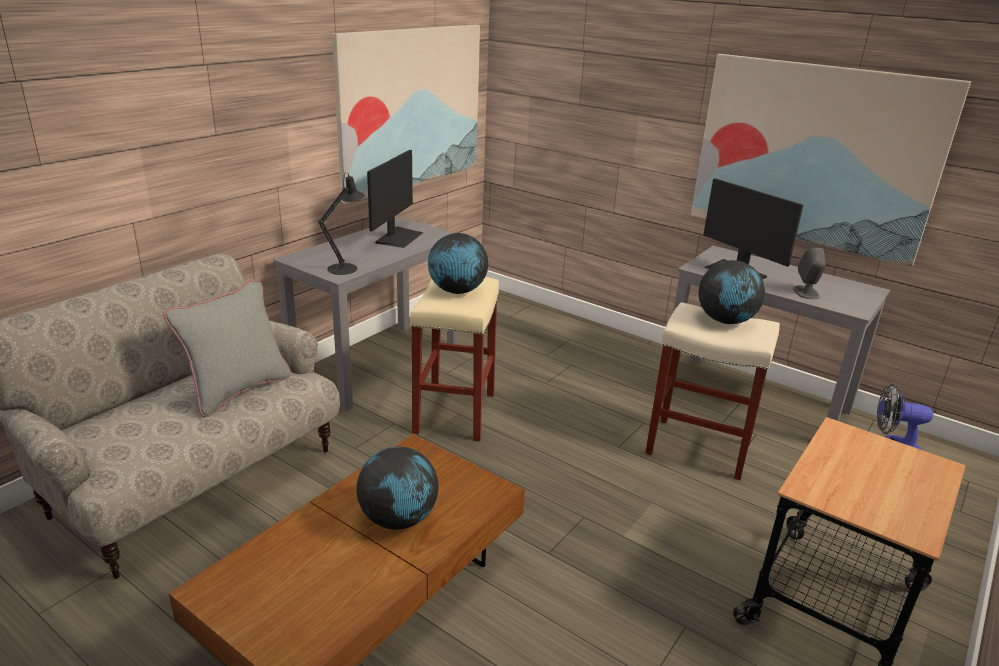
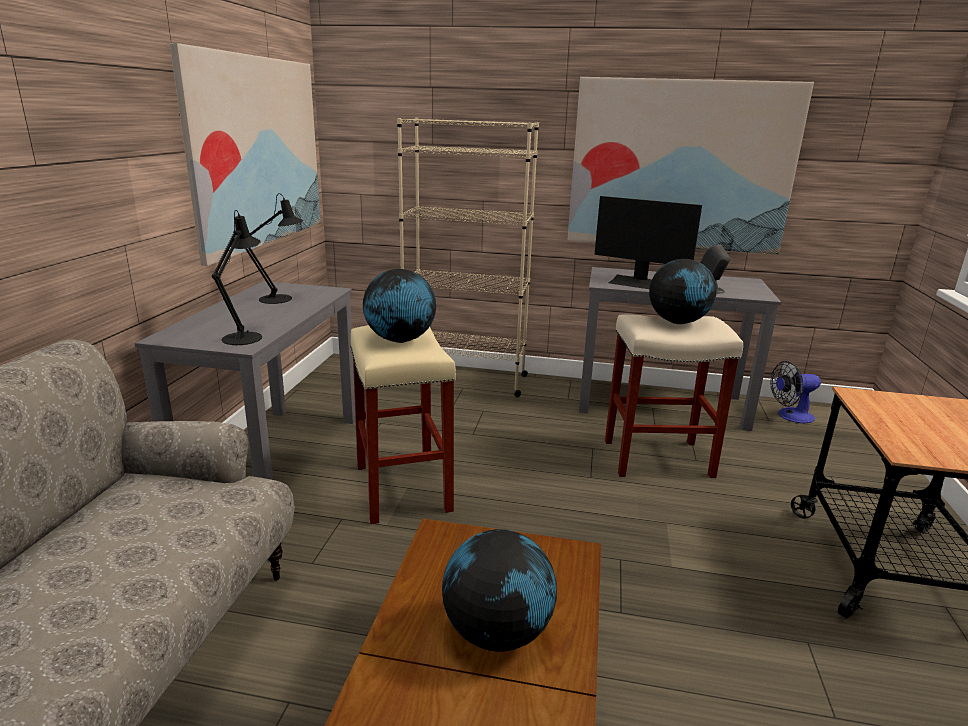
camera: 25 degrees left, 5 degrees down
grey pillow [163,279,291,417] -> none
monitor [367,150,424,248] -> black table lamp [245,193,303,304]
none -> beige bookcase [397,118,539,397]

